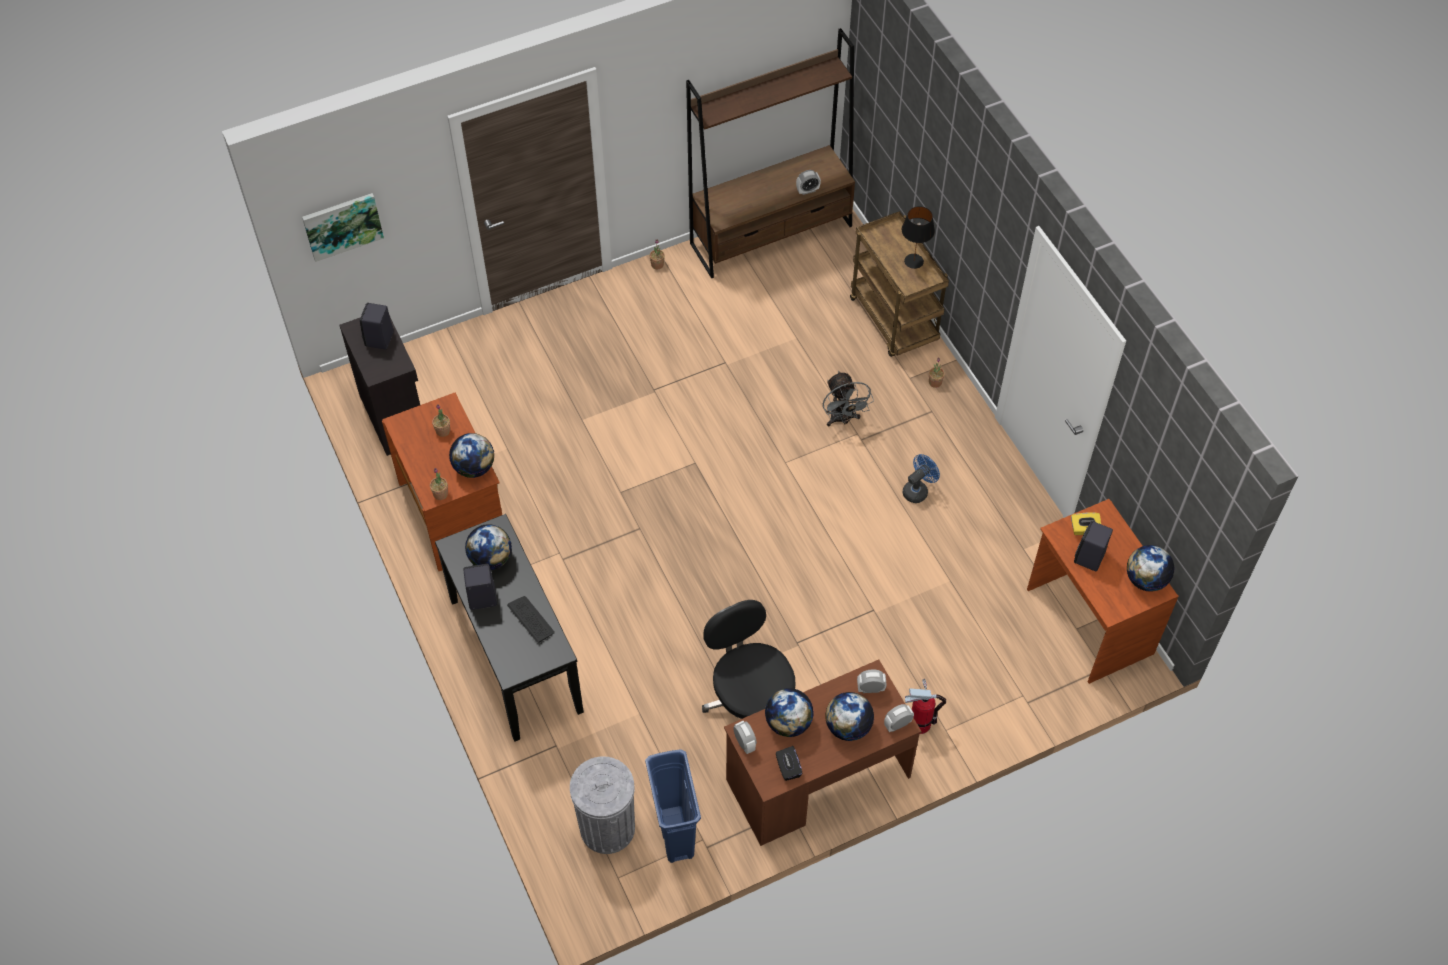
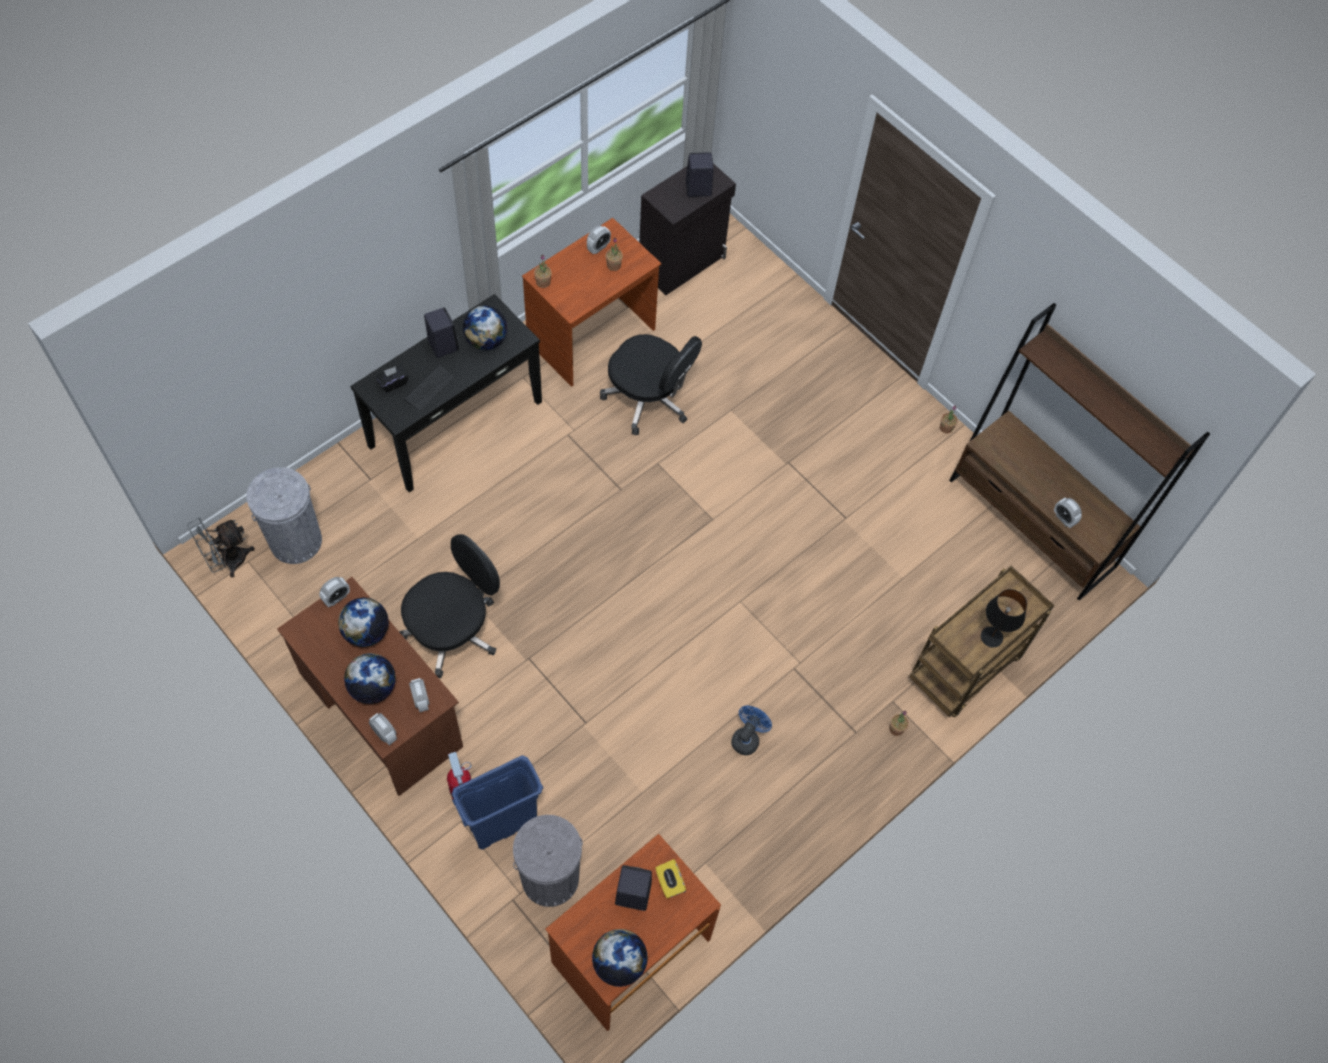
camera: 70 degrees right, 5 degrees up
picture [302,193,384,262] -> none
globe [449,433,494,478] -> none
blue trash can [645,749,701,863] -> blue trash can moved to [452,755,544,850]
black tissue box [776,746,802,781] -> black tissue box moved to [376,365,408,393]
grey fan [823,371,874,426] -> grey fan moved to [187,518,255,578]
blue fan [903,454,940,503] -> blue fan turned 90 degrees counterclockwise [731,706,772,755]
none -> grey trash can [513,815,583,907]
none -> alarm clock [587,225,611,254]
none -> black office chair [600,334,702,435]

